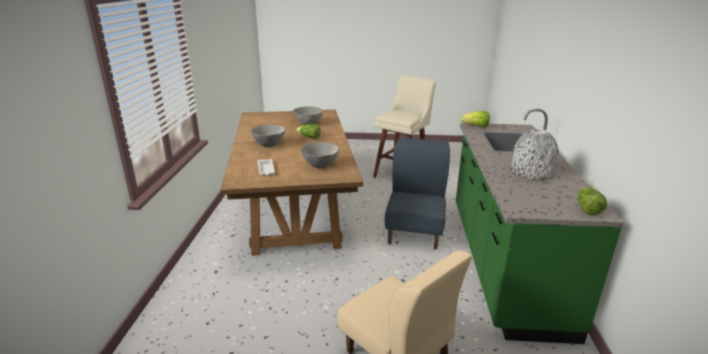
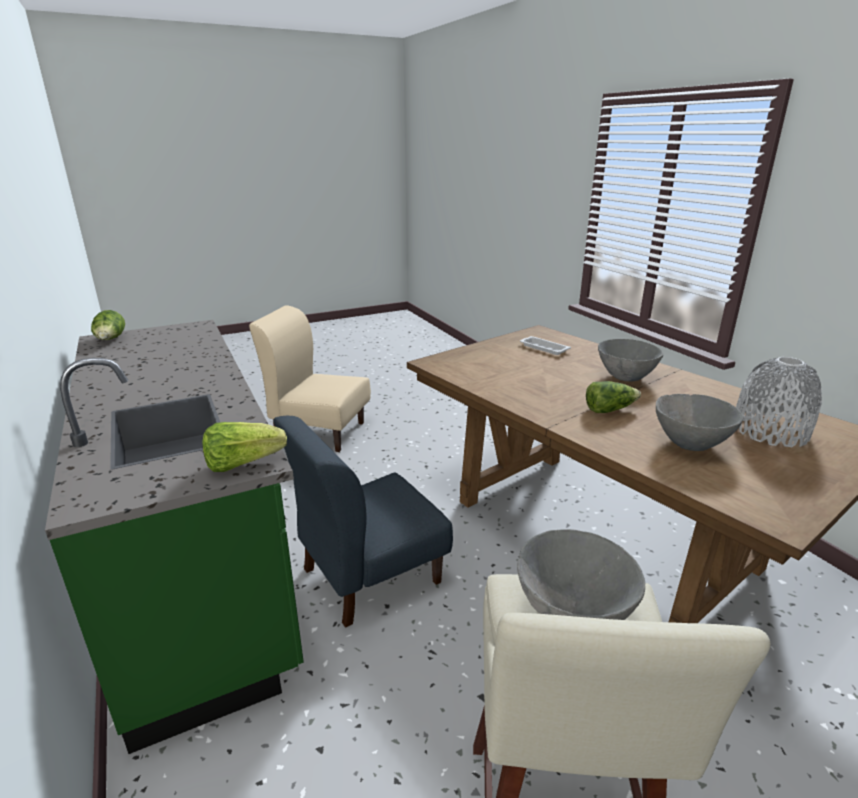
camera: 150 degrees right, 0 degrees up
grey bowl [301,142,340,168] -> grey bowl moved to [517,529,645,620]
blue chair [385,138,450,249] -> blue chair turned 75 degrees clockwise [273,416,453,628]
grey vase [512,129,559,179] -> grey vase moved to [736,357,822,447]

